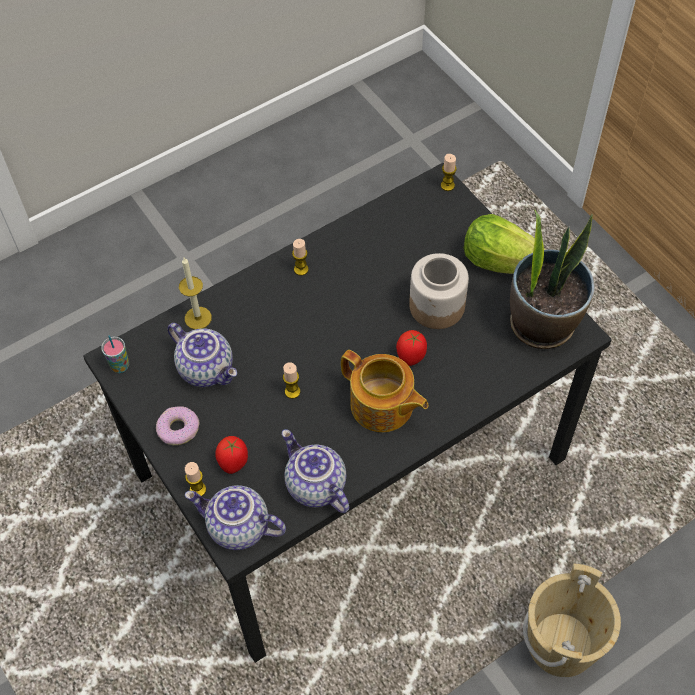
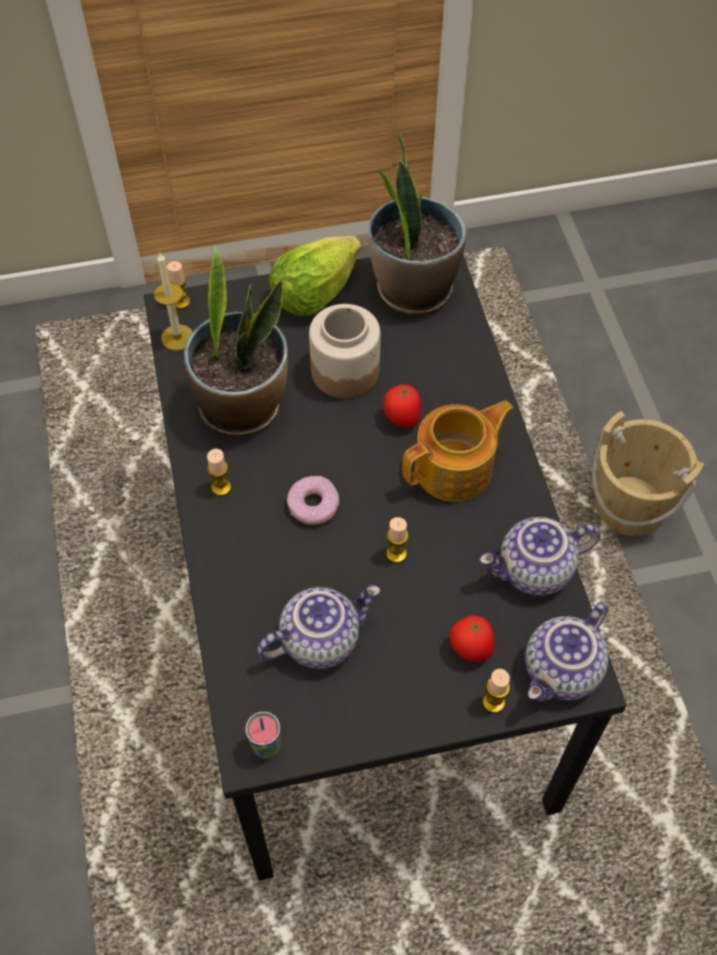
camera: 70 degrees left, 0 degrees up
donut [156,406,200,445] -> donut moved to [287,476,339,525]
candle [179,258,212,329] -> candle moved to [154,253,193,351]
none -> potted plant [184,245,288,436]

